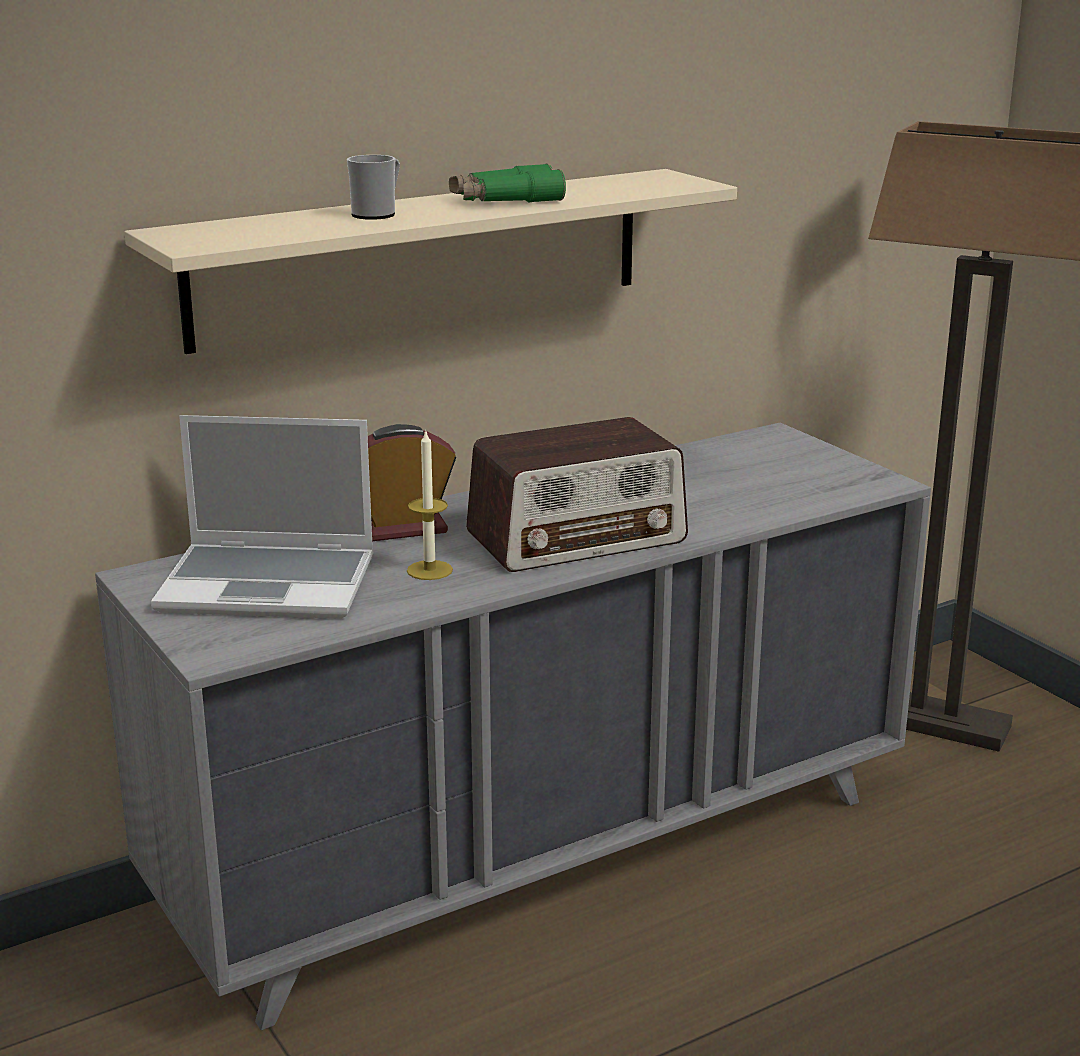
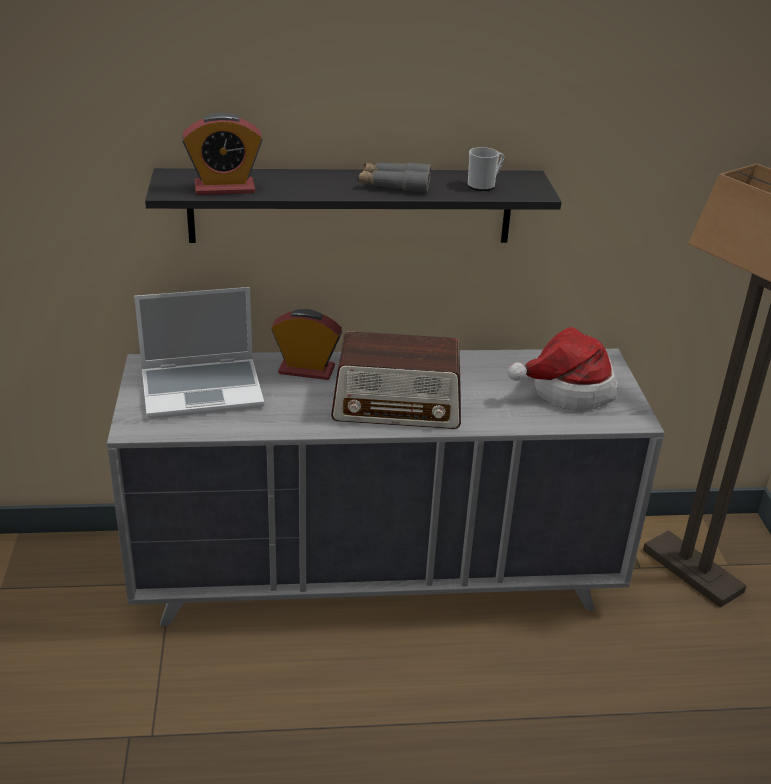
camera: 25 degrees right, 10 degrees up
beige shelf [124,169,737,354] -> black shelf [145,168,562,243]
laptop [151,415,373,619] -> laptop turned 45 degrees counterclockwise [134,287,264,419]
mug [347,155,400,220] -> mug moved to [468,147,504,191]
candle [407,429,453,580] -> none
green binoculars [449,163,566,203] -> grey binoculars [359,162,431,192]
none -> alarm clock [182,113,263,195]
none -> hat [508,327,618,410]

